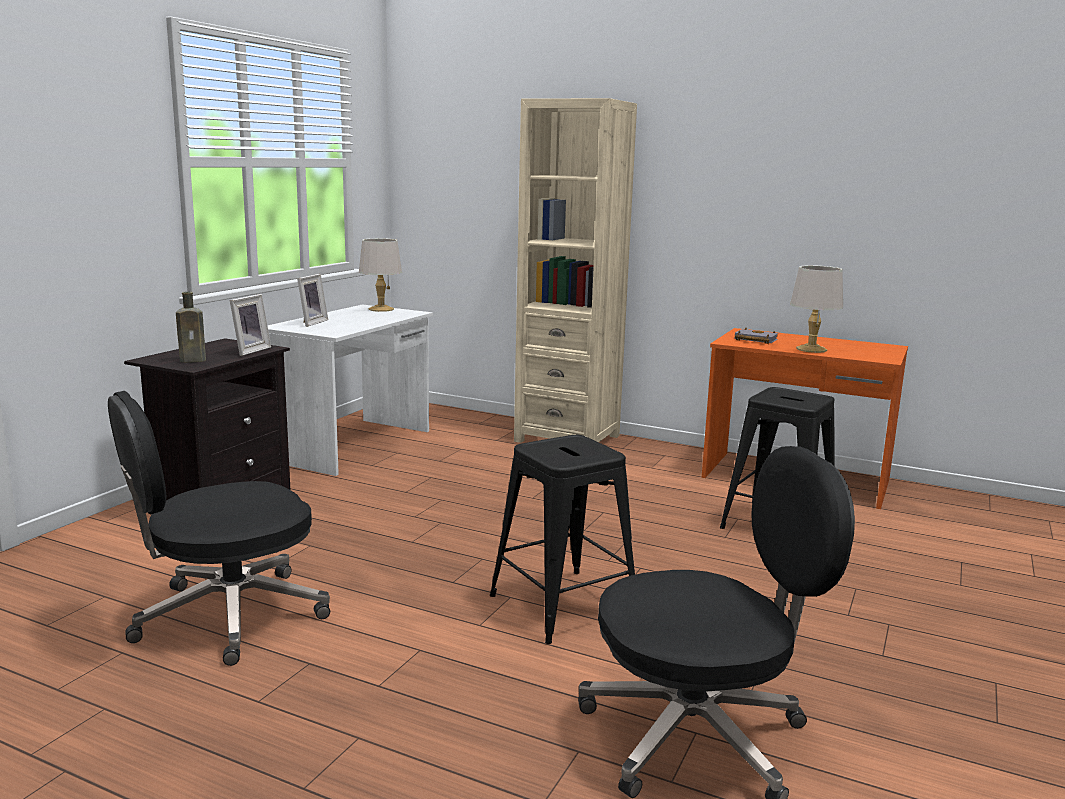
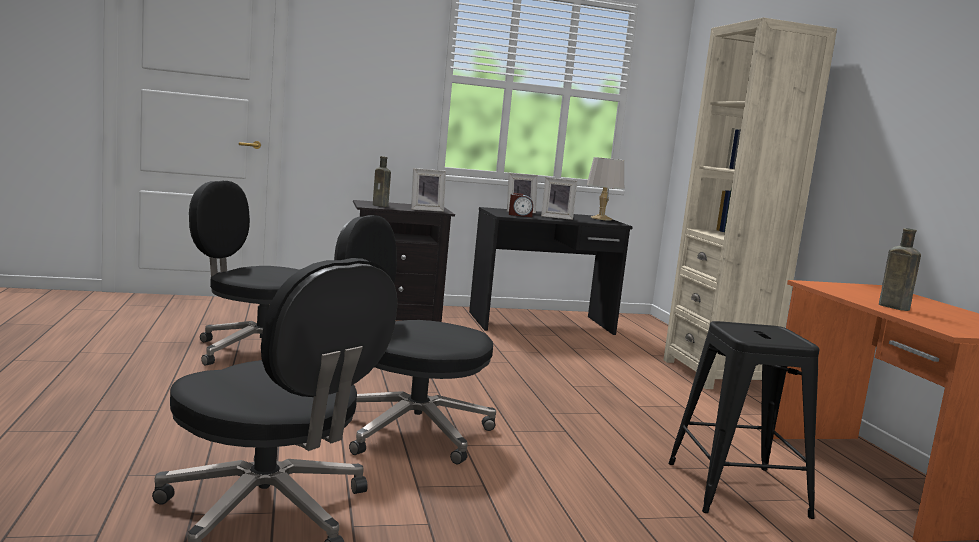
camera: 50 degrees right, 5 degrees down
white desk [268,304,433,476] -> black desk [469,207,633,335]
black stool [490,435,635,644] -> black office chair [334,215,496,464]
grey book [734,328,778,344] -> none
grey table lamp [790,265,843,353] -> brown bottle [879,228,921,311]
none -> alarm clock [509,193,533,217]
none -> picture frame [541,177,577,220]

